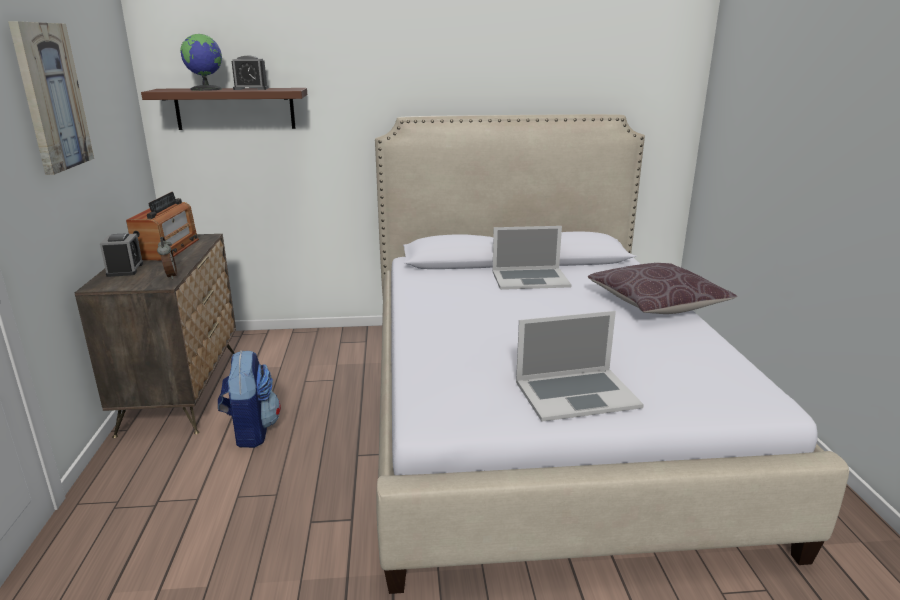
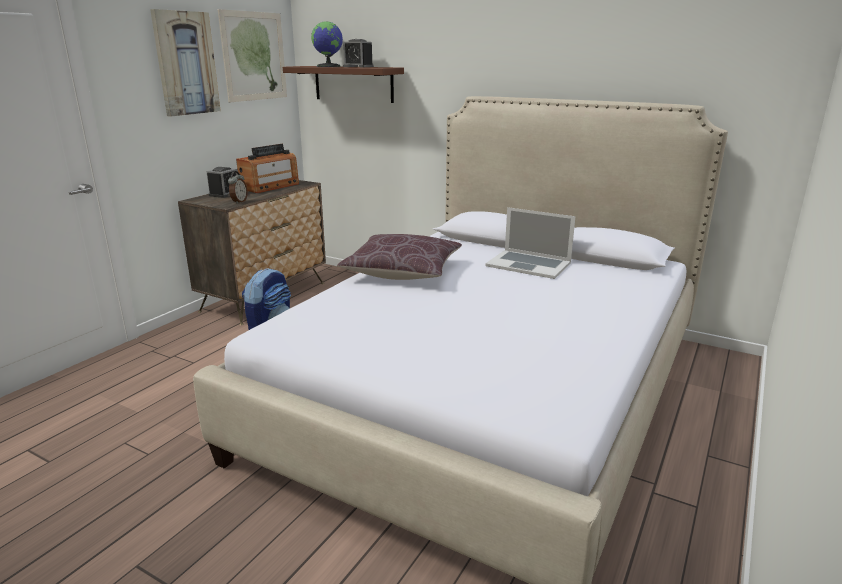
camera: 35 degrees right, 0 degrees up
laptop [516,311,644,422] -> none
brown pillow [588,263,737,314] -> brown pillow moved to [337,234,462,280]
none -> picture [218,9,287,102]

